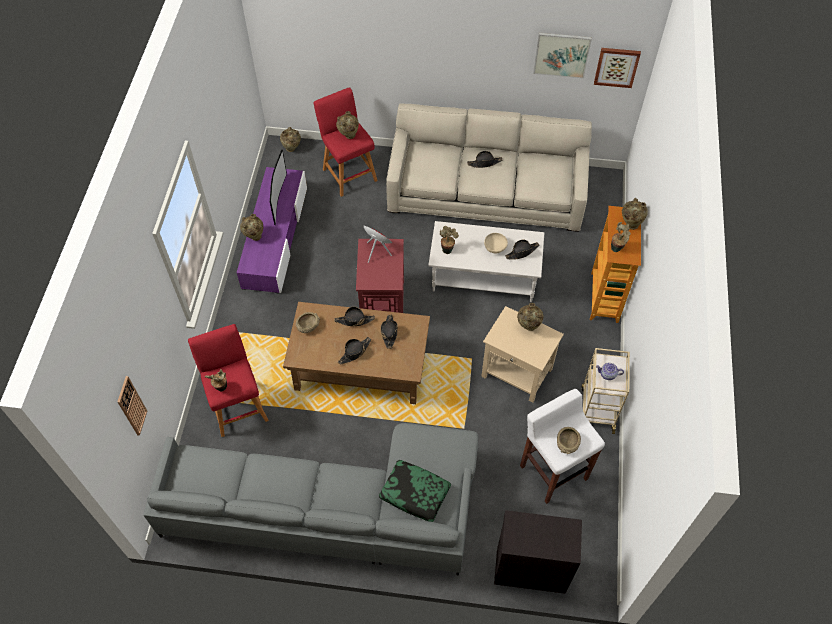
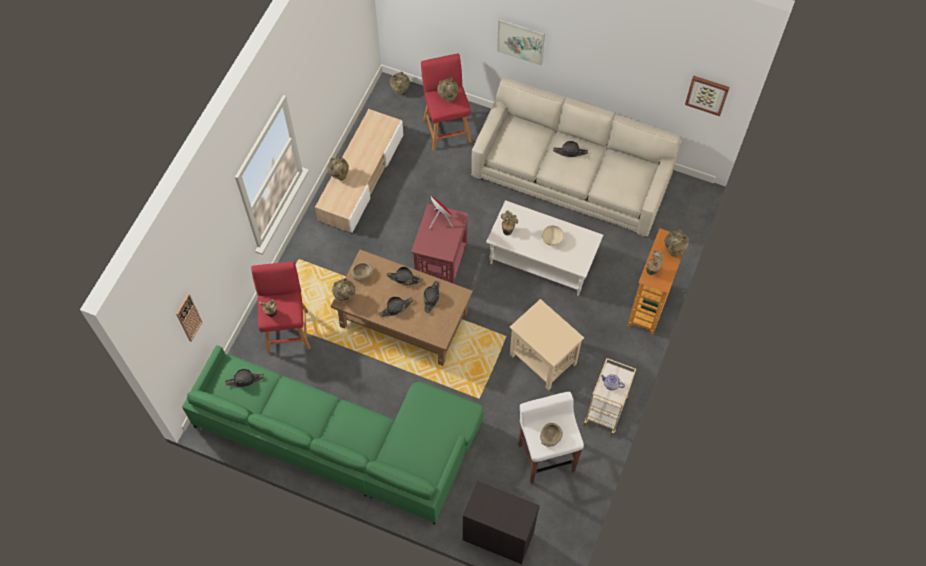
camera: 15 degrees right, 5 degrees up
grey sofa [143,423,478,576] -> green sofa [182,345,484,525]
purple tv stand [236,167,307,293] -> beige tv stand [315,109,404,233]
television [270,149,287,225] -> none
pillow [379,460,451,522] -> none
black hat [505,240,540,260] -> black hat moved to [225,369,264,387]
beige vase [517,303,544,331] -> beige vase moved to [332,278,355,302]
picture [533,33,592,79] -> picture moved to [497,19,545,66]

